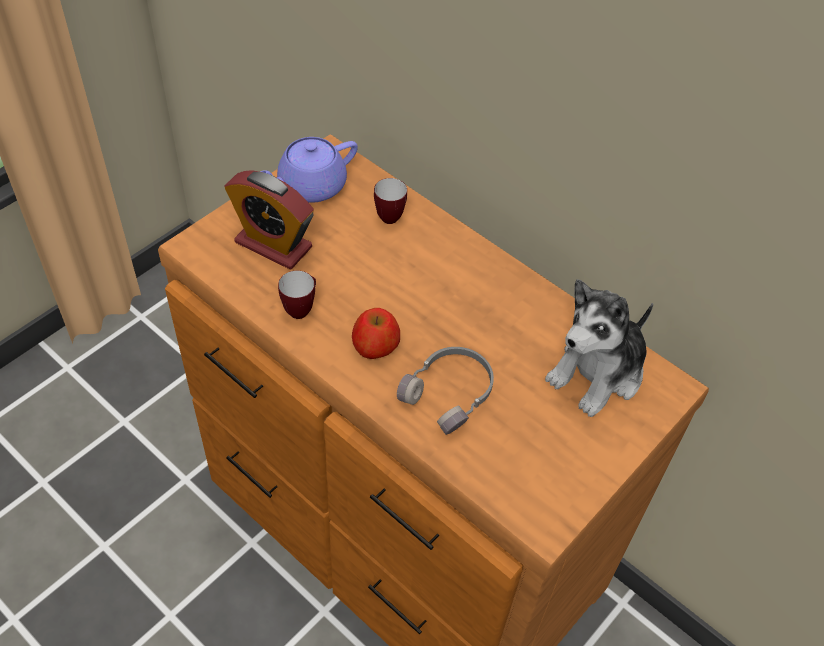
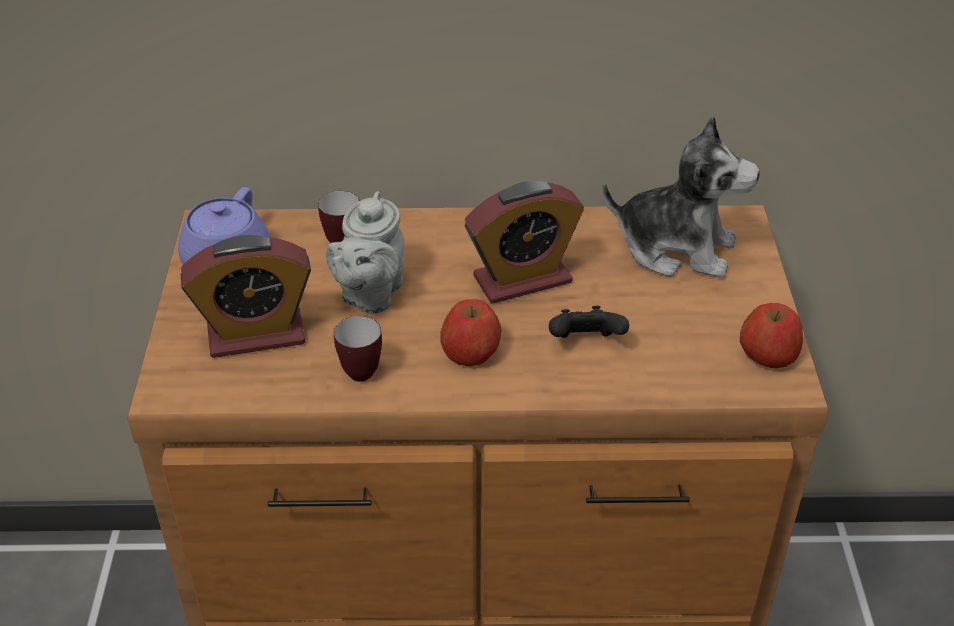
camera: 40 degrees left, 10 degrees down
grey headphones [397,347,494,435] -> black game controller [549,306,629,338]
plush toy [545,279,653,417] -> plush toy turned 75 degrees counterclockwise [603,116,760,278]
none -> grey teapot [326,191,405,314]
none -> alarm clock [465,181,584,304]
none -> apple [740,303,803,368]

